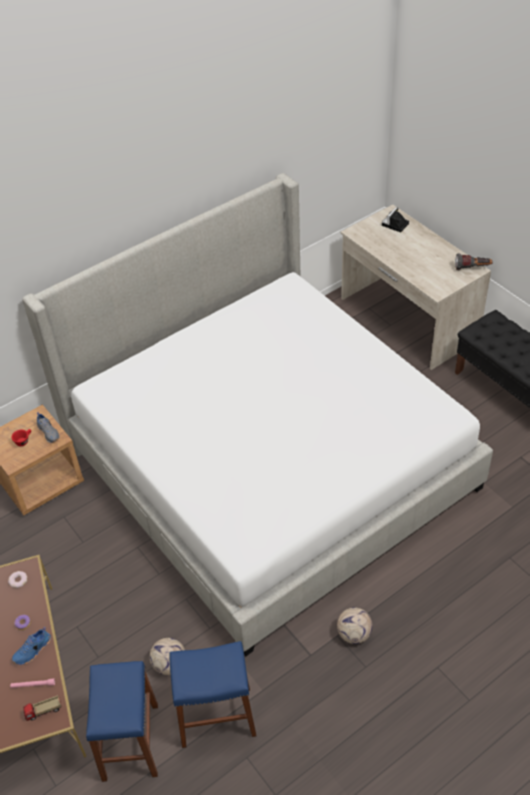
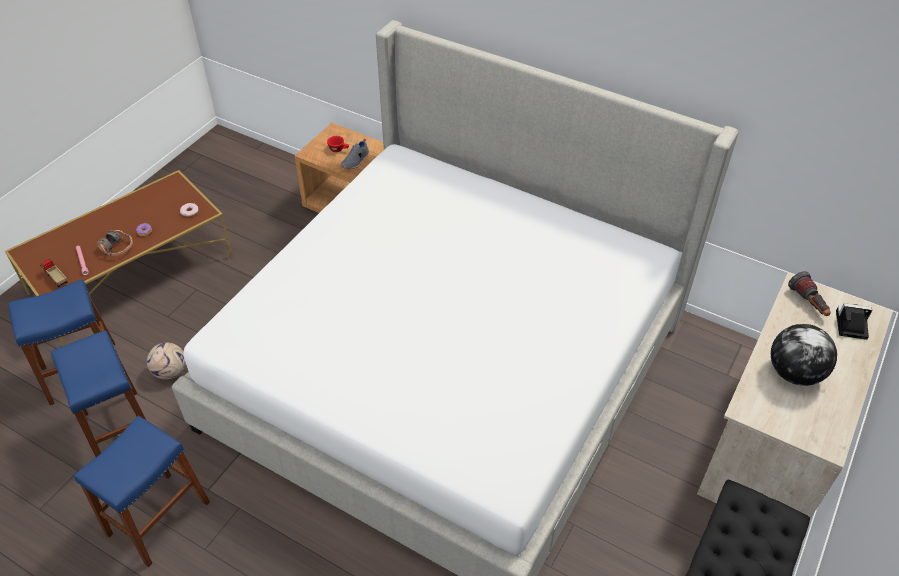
camera: 65 degrees right, 0 degrees up
blue shoe [12,627,51,665] -> headphones [97,230,133,256]
football [337,607,372,644] -> none
flashlight [455,253,493,270] -> flashlight moved to [788,271,831,316]
none -> blue stool [74,416,210,567]
none -> globe [771,324,837,386]

